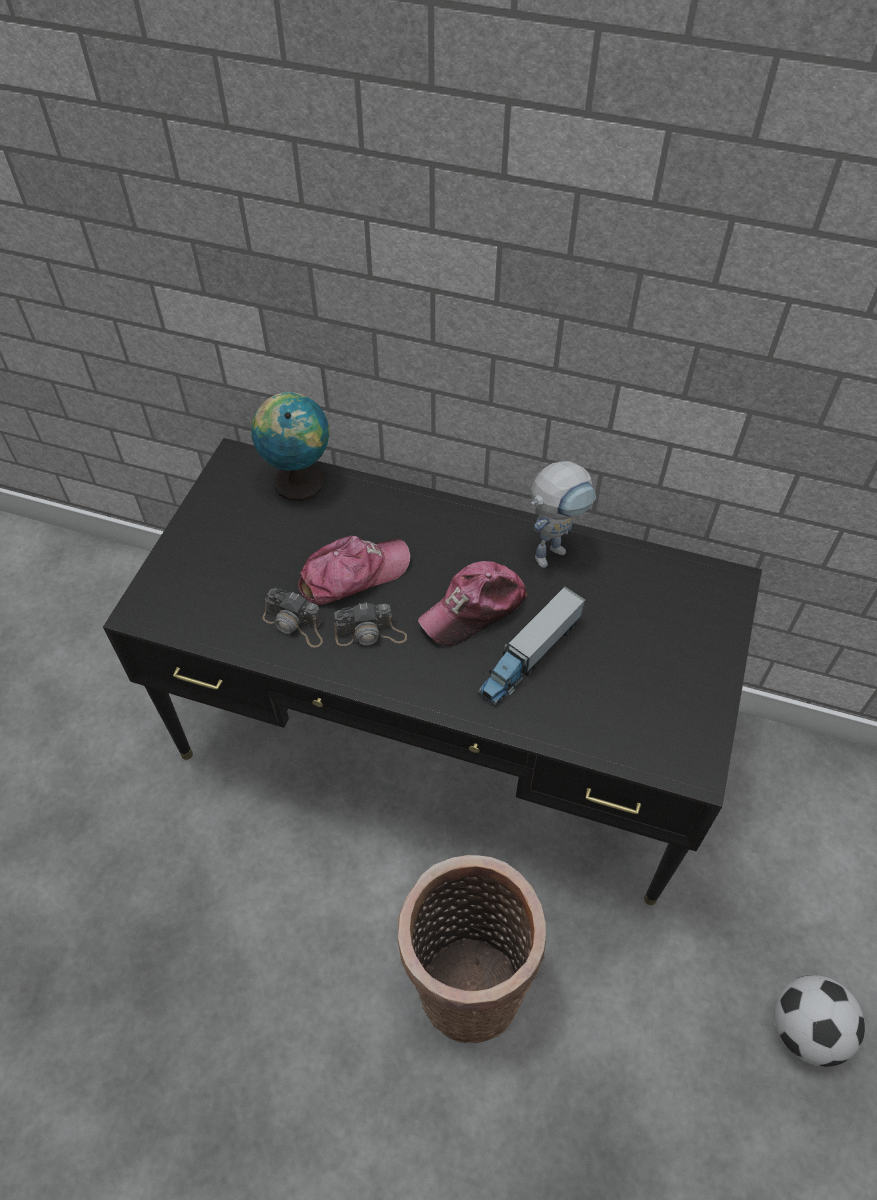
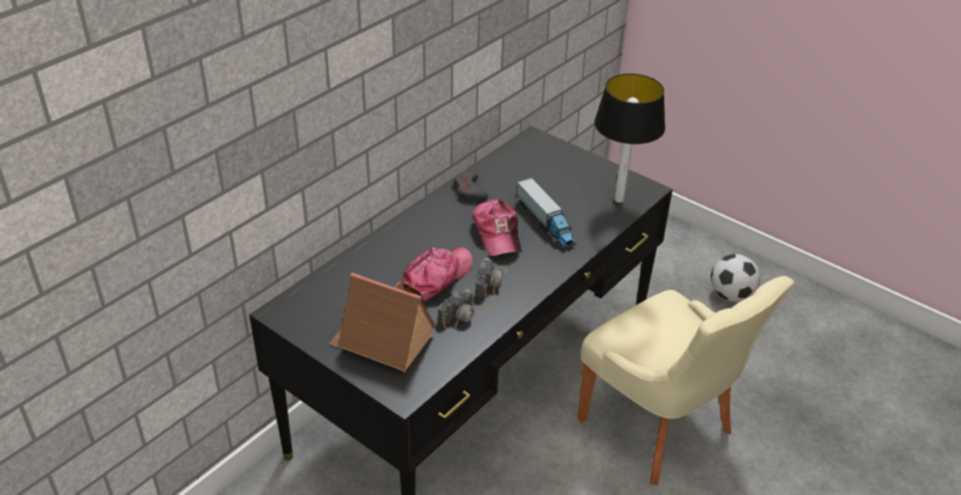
camera: 70 degrees left, 15 degrees down
globe [251,392,329,501] -> none
cap [298,535,410,605] -> cap turned 45 degrees clockwise [402,247,473,302]
basket [398,855,546,1043] -> beige chair [577,276,795,485]
toy robot [531,461,596,568] -> grey game controller [454,171,488,200]
none -> toy house [329,272,436,372]
none -> table lamp [594,74,665,203]

